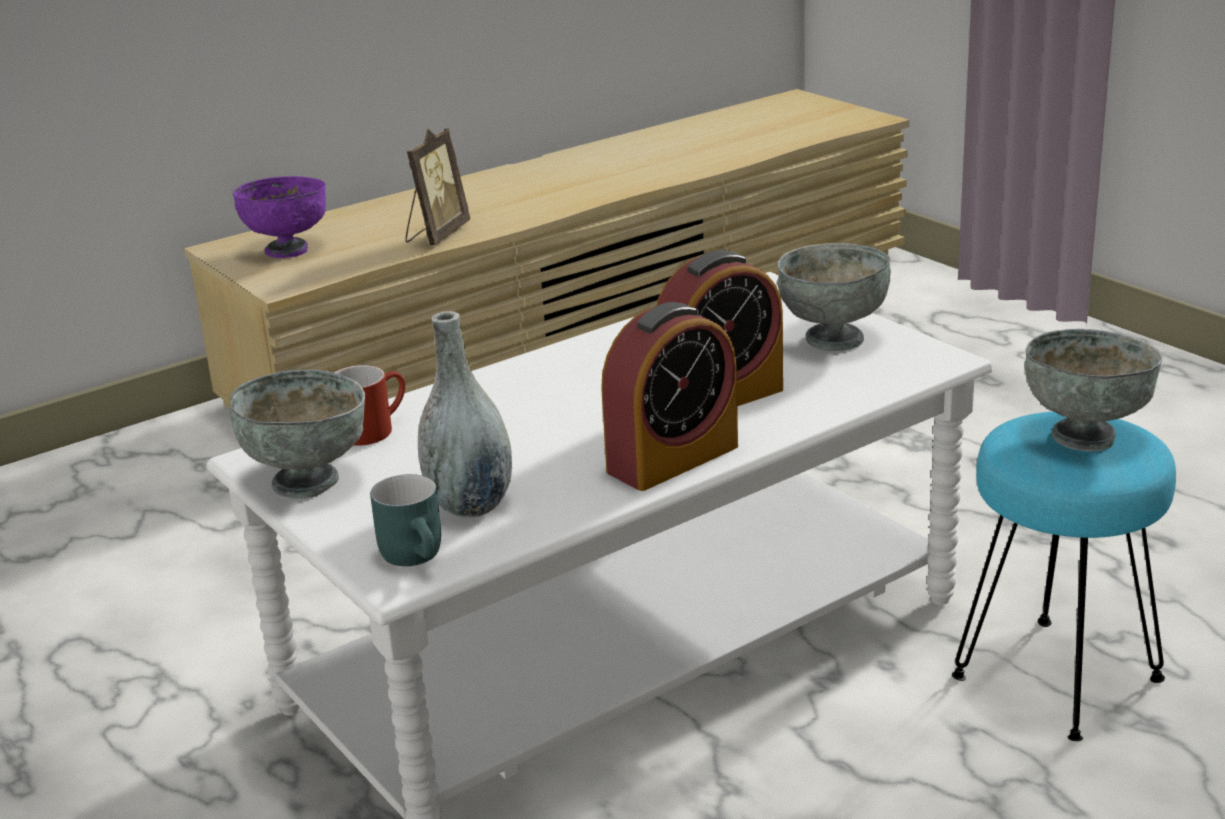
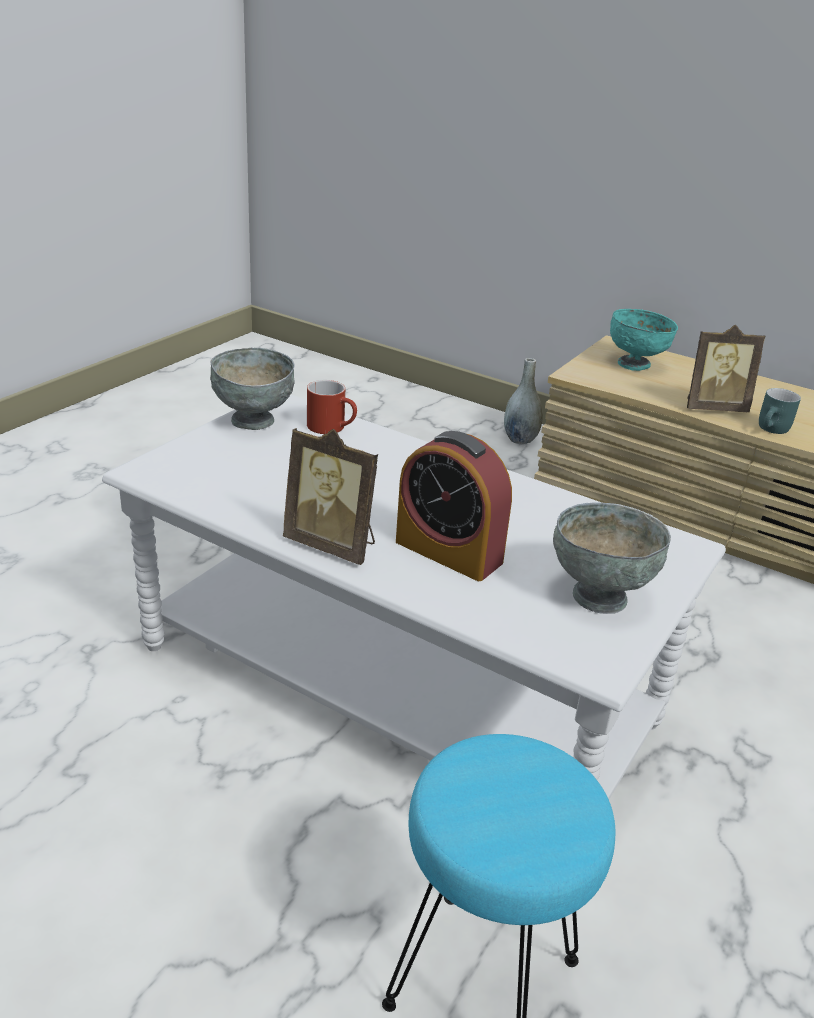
camera: 65 degrees right, 5 degrees up
purple bowl [233,176,326,258] -> turquoise bowl [610,309,678,371]
turquoise mug [370,474,441,566] -> turquoise mug moved to [759,388,801,434]
grey vase [418,311,512,518] -> grey vase moved to [504,358,543,444]
alarm clock [601,302,738,491] -> picture frame [283,428,378,565]
grey bowl [1024,329,1163,452] -> none

